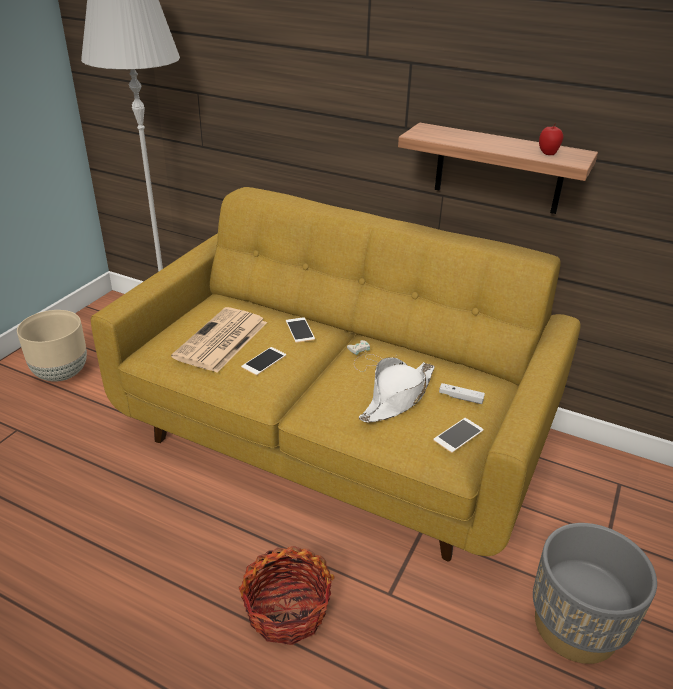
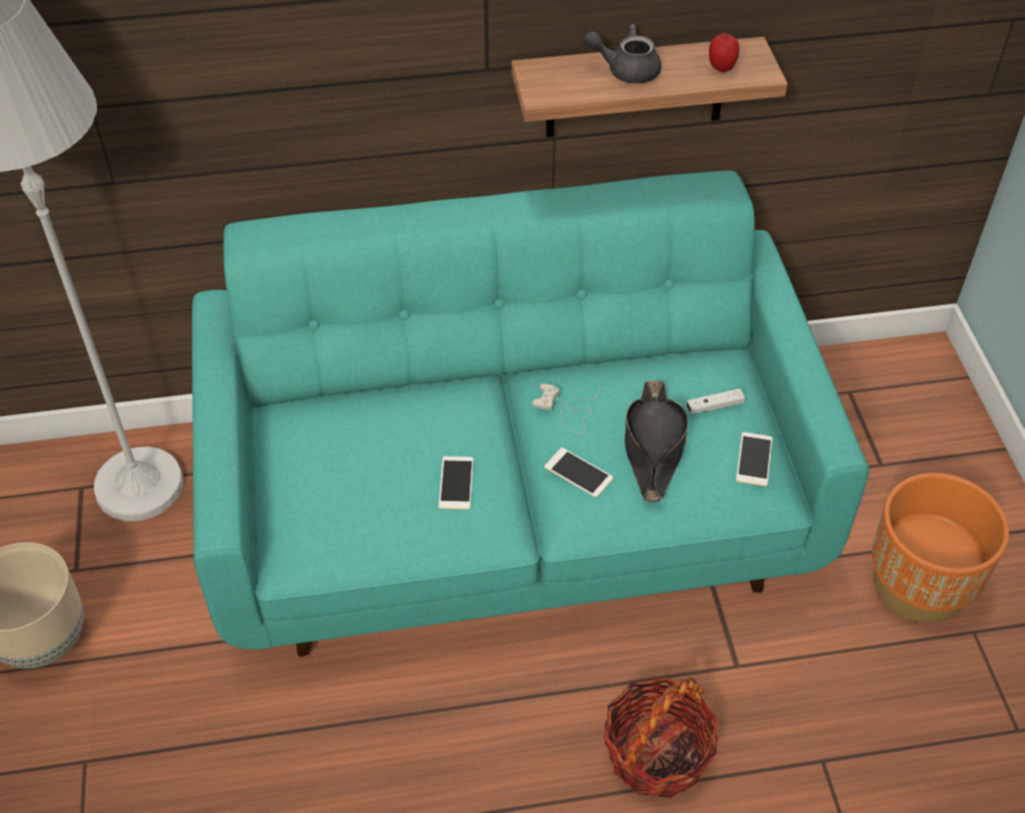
camera: 35 degrees left, 15 degrees up
yellow sofa [91,187,581,562] -> turquoise sofa [192,171,869,657]
newspaper [171,307,267,372] -> none
phone [286,317,315,343] -> phone moved to [545,448,613,498]
white hat [359,357,435,423] -> black hat [625,380,688,502]
grey planter [533,523,657,664] -> orange planter [872,473,1009,623]
none -> grey teapot [583,24,661,83]

